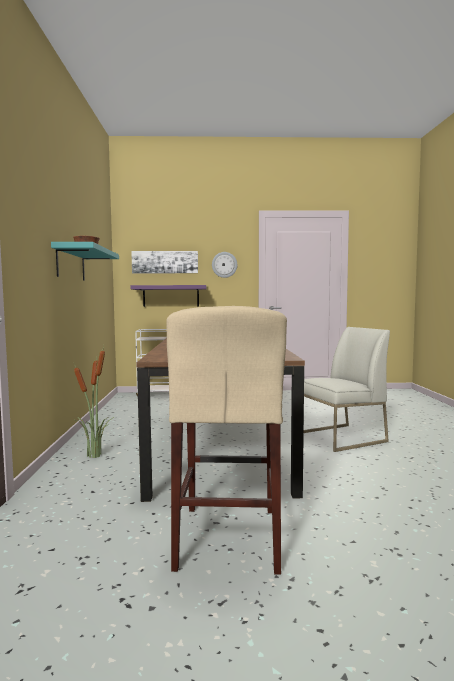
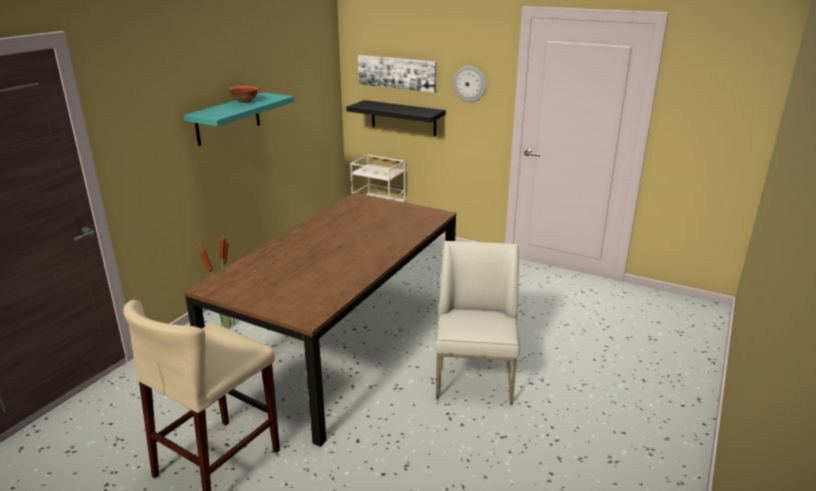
camera: 30 degrees right, 20 degrees up
purple shelf [130,285,206,307] -> black shelf [346,100,446,136]
white chair [304,327,390,452] -> white chair turned 90 degrees counterclockwise [435,241,520,405]

